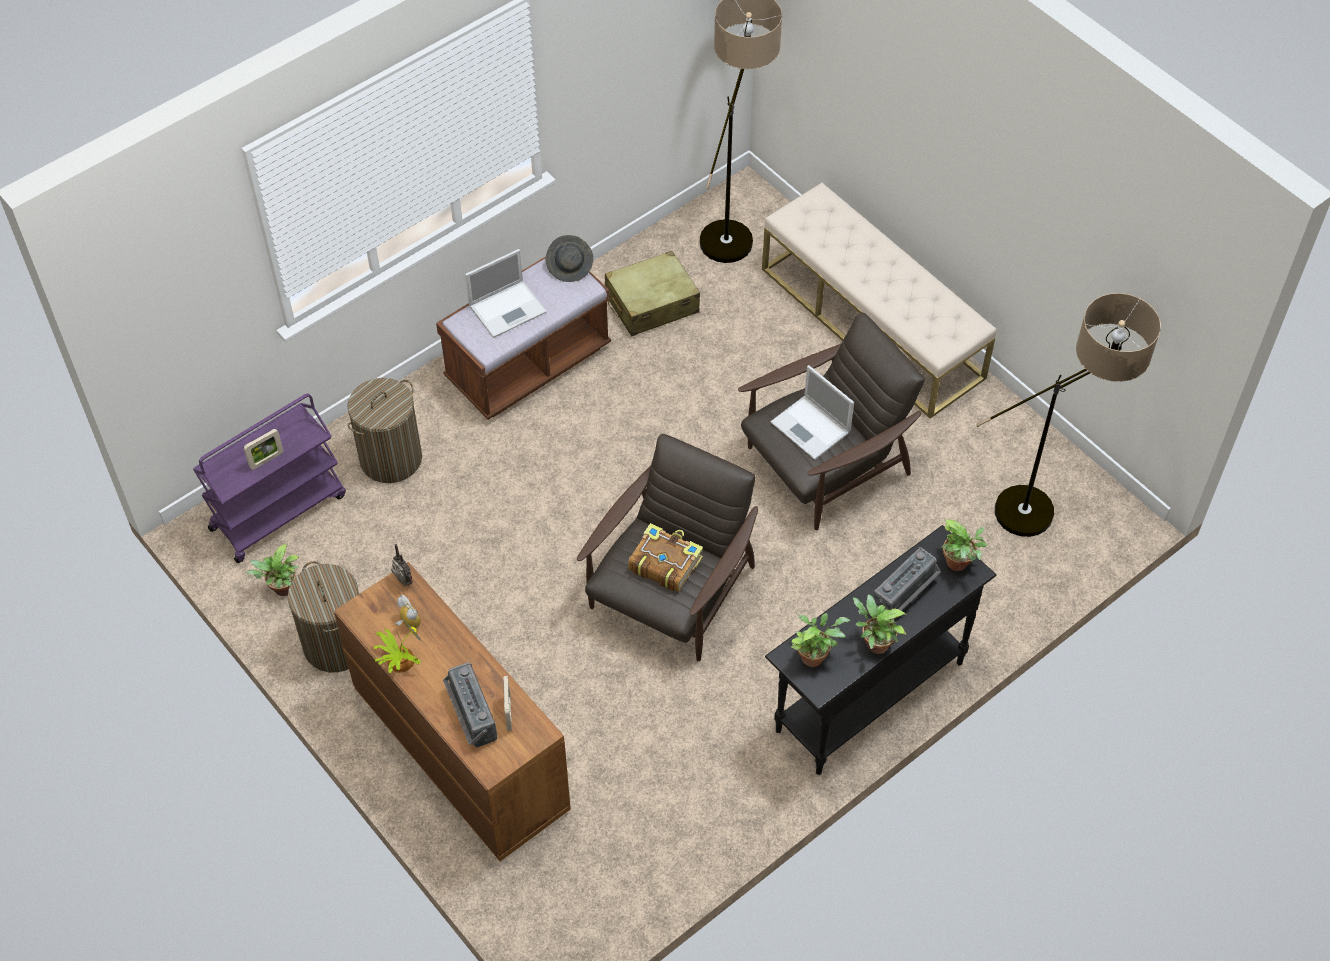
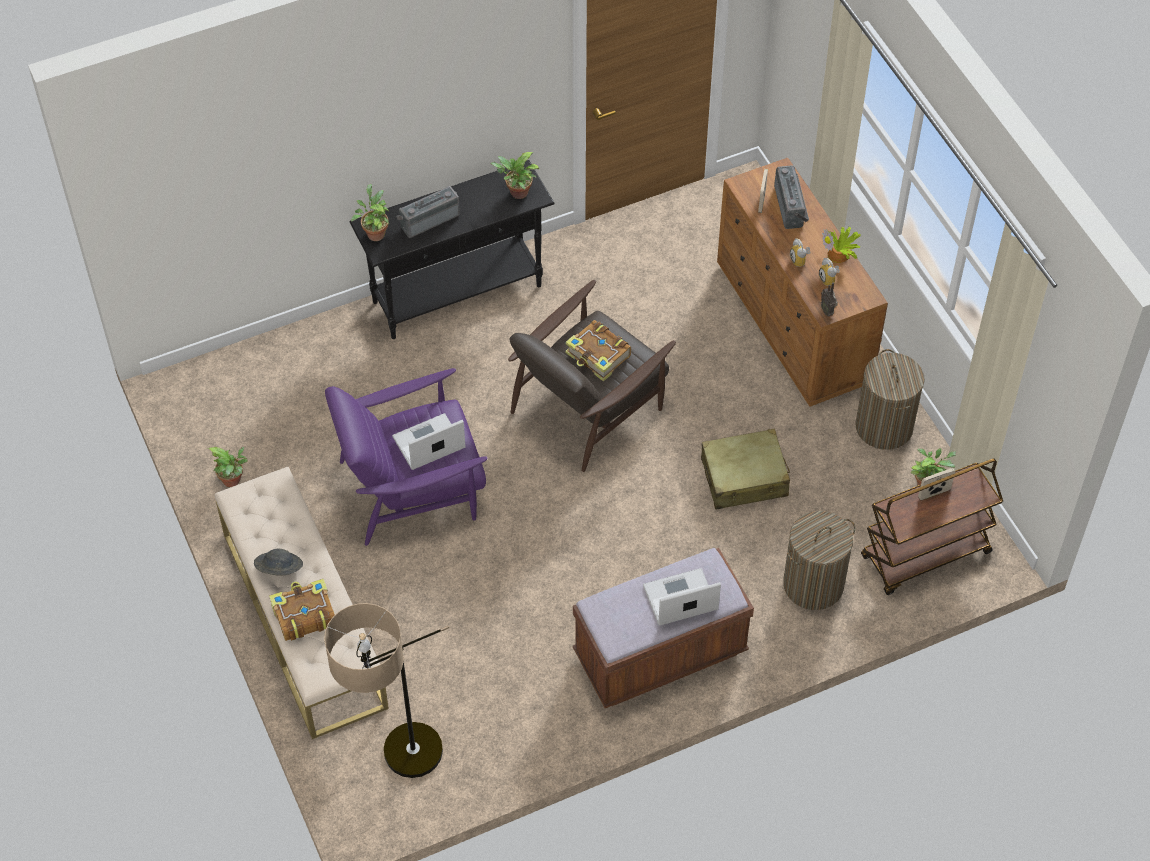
camera: 165 degrees left, 0 degrees up
purple cart [193,393,346,563] -> brown cart [861,459,1003,595]
grey hat [545,235,594,282] -> grey hat moved to [254,549,303,576]
beige suitcase [605,251,700,336] -> beige suitcase moved to [701,428,790,509]
brown armchair [738,313,925,530] -> purple armchair [325,368,488,546]
laptop [770,365,854,460] -> laptop turned 90 degrees counterclockwise [392,413,465,470]
potted plant [853,594,907,654] -> potted plant moved to [208,447,248,487]
floor lamp [976,293,1161,537] -> none
none -> book [269,579,335,641]
none -> alarm clock [790,239,811,267]

